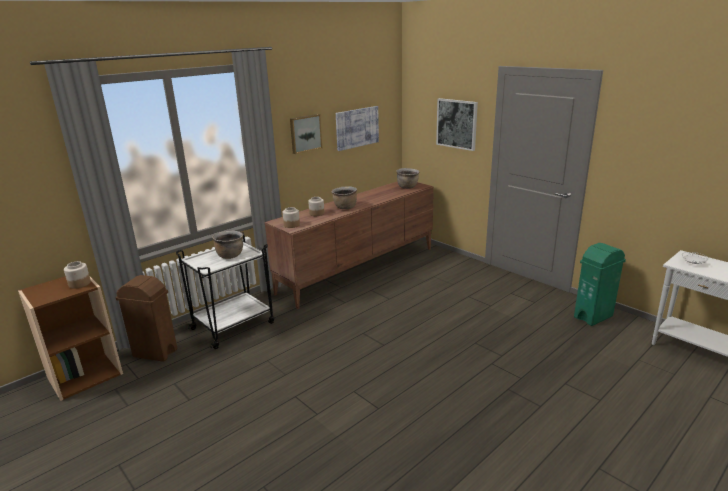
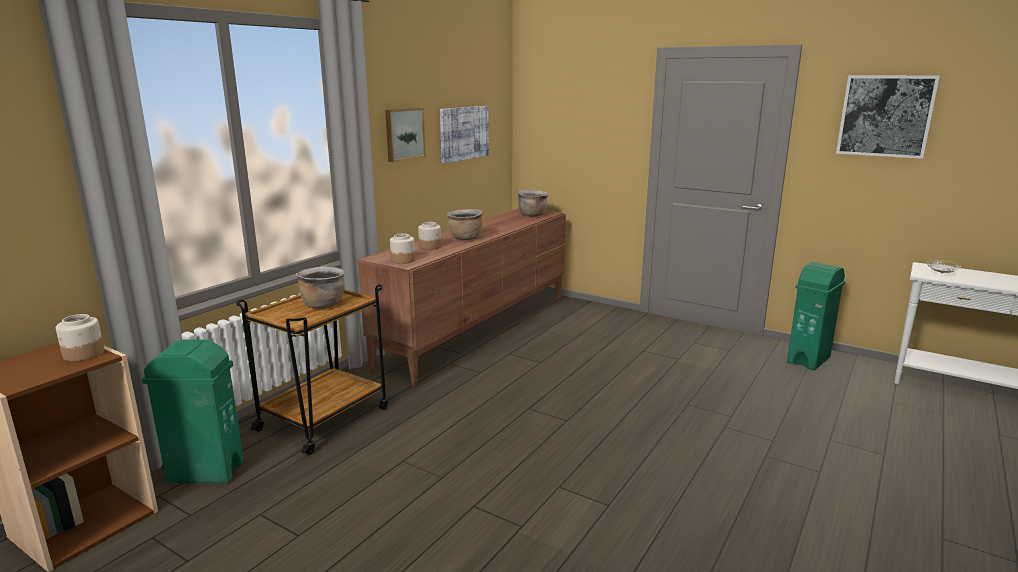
camera: 15 degrees left, 5 degrees down
brown trash can [116,275,177,362] -> green trash can [142,340,244,483]
white cart [176,232,274,349] -> brown cart [236,284,388,455]
picture [436,98,478,151] -> picture moved to [836,75,940,159]

